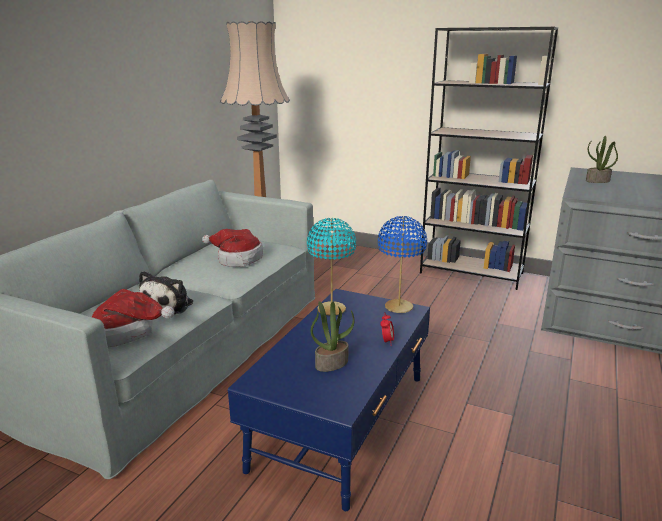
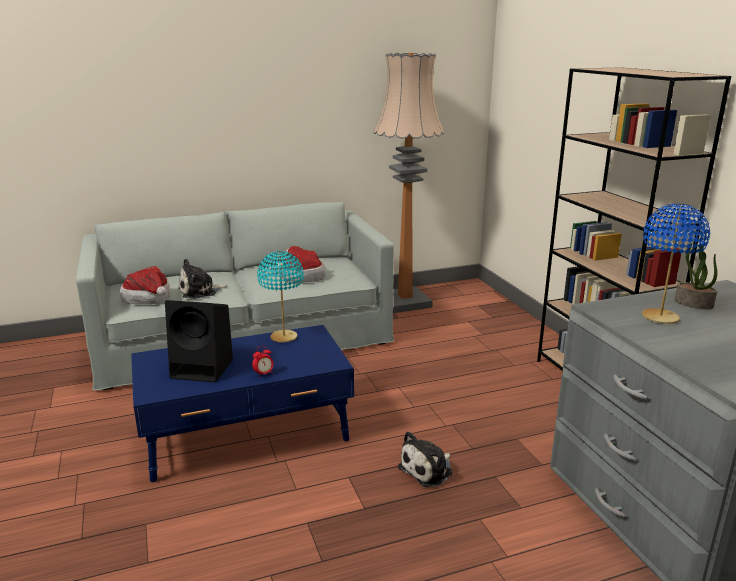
camera: 45 degrees right, 0 degrees up
potted plant [311,301,355,372] -> black speaker [165,300,233,383]
blue table lamp [378,216,427,313] -> blue table lamp moved to [642,203,710,324]
none -> plush toy [398,431,452,487]

